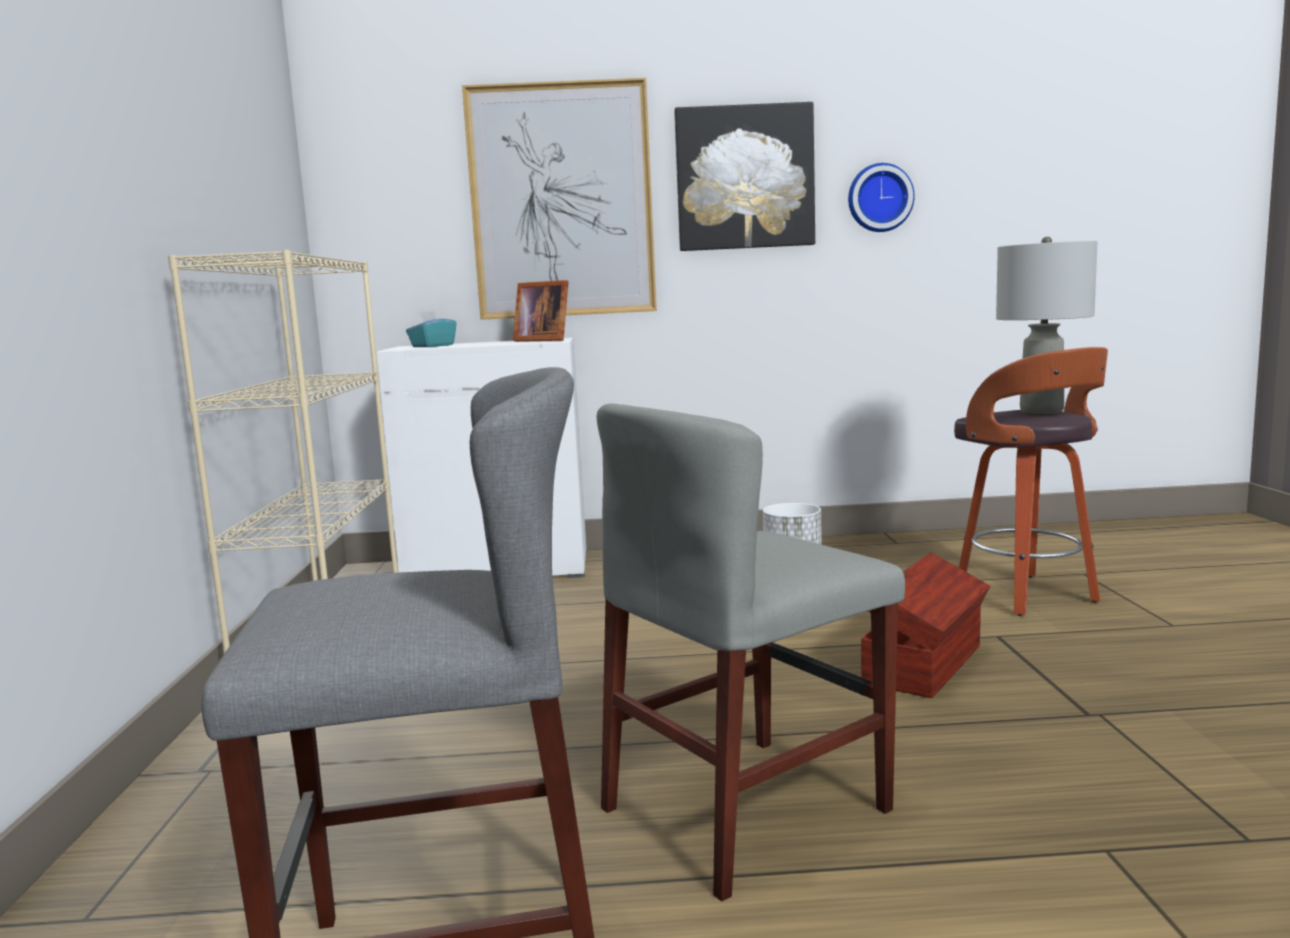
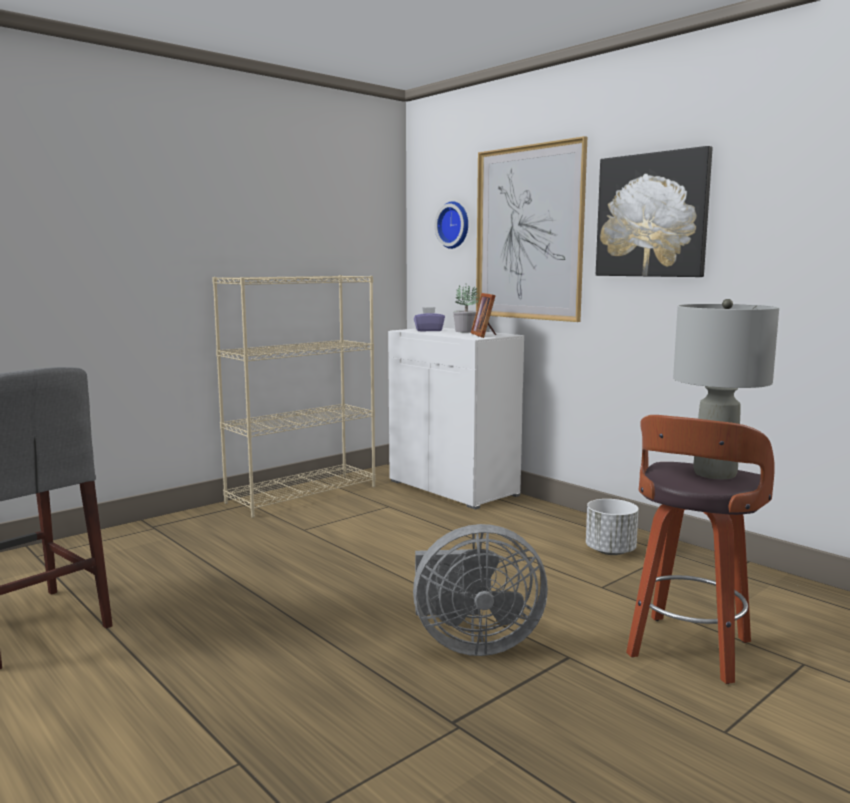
camera: 50 degrees right, 0 degrees up
turquoise tissue box [406,311,457,347] -> purple tissue box [414,307,445,332]
grey chair [597,404,905,902] -> none
wall clock [848,163,915,232] -> wall clock moved to [435,201,468,249]
brown storage box [861,552,990,698] -> grey fan [413,524,548,656]
none -> potted plant [453,285,478,333]

